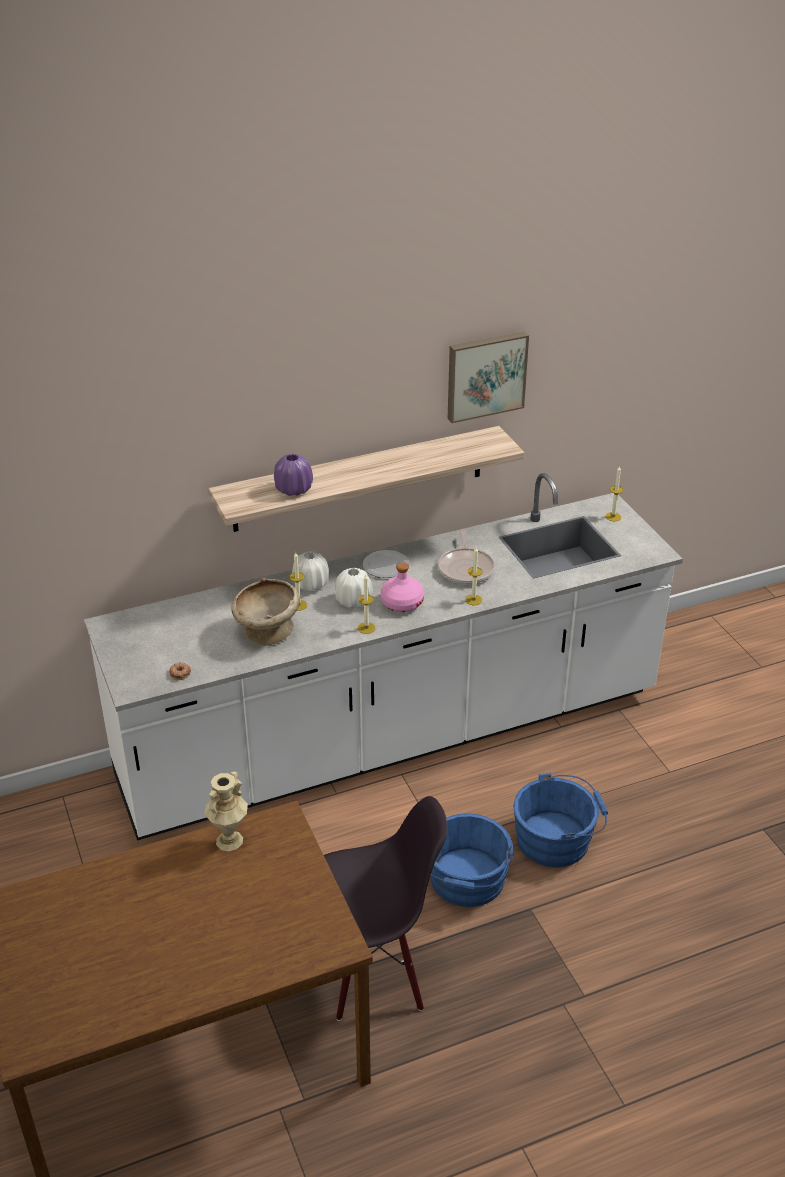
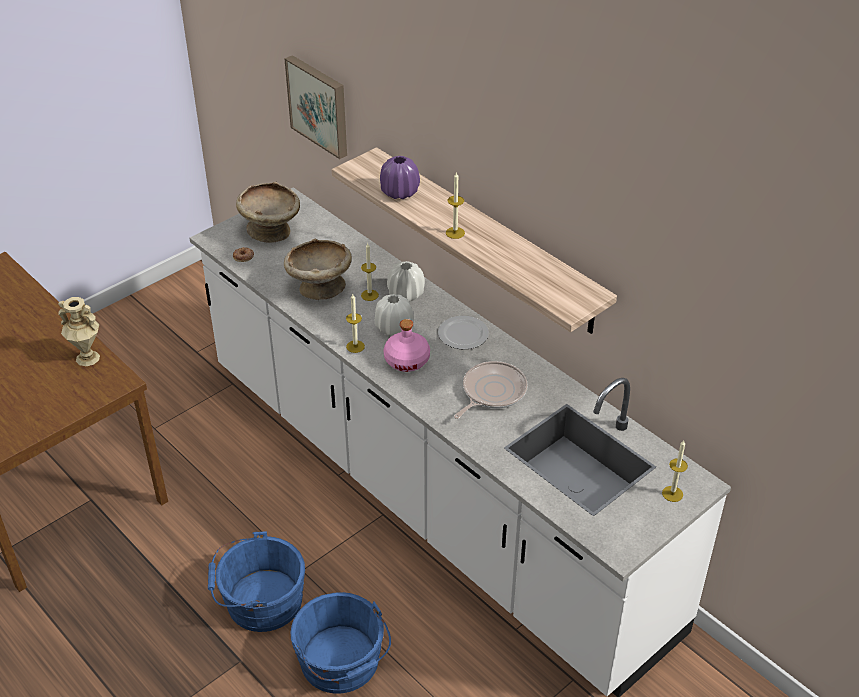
camera: 70 degrees right, 5 degrees up
black chair [324,796,447,1021] -> none
frying pan [438,530,495,585] -> frying pan turned 150 degrees clockwise [454,361,527,419]
picture [448,331,529,423] -> picture moved to [284,55,347,159]
candle [465,547,482,605] -> candle moved to [446,172,465,239]
none -> beige bowl [236,182,300,243]

